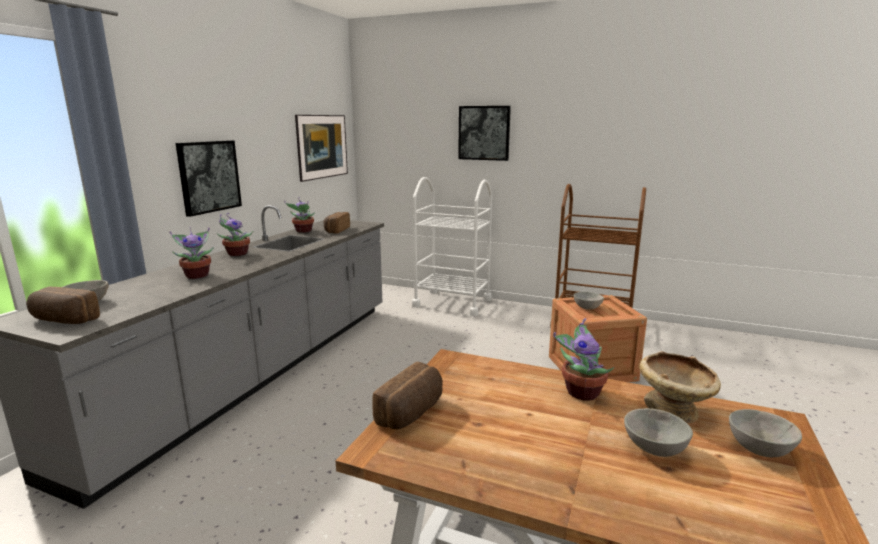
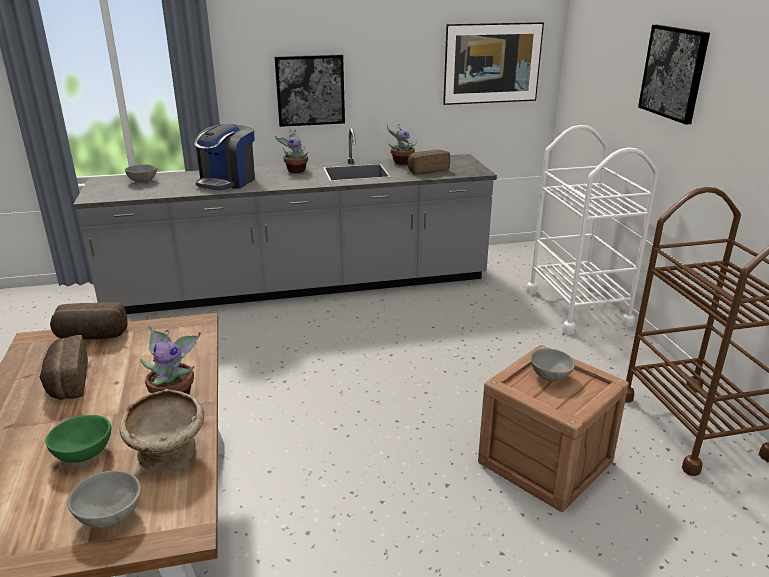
camera: 55 degrees right, 10 degrees up
bread [26,287,100,324] -> bread moved to [39,335,88,400]
potted plant [169,227,214,279] -> coffee machine [194,124,255,191]
grey bowl [624,408,693,457] -> green bowl [45,415,111,463]

